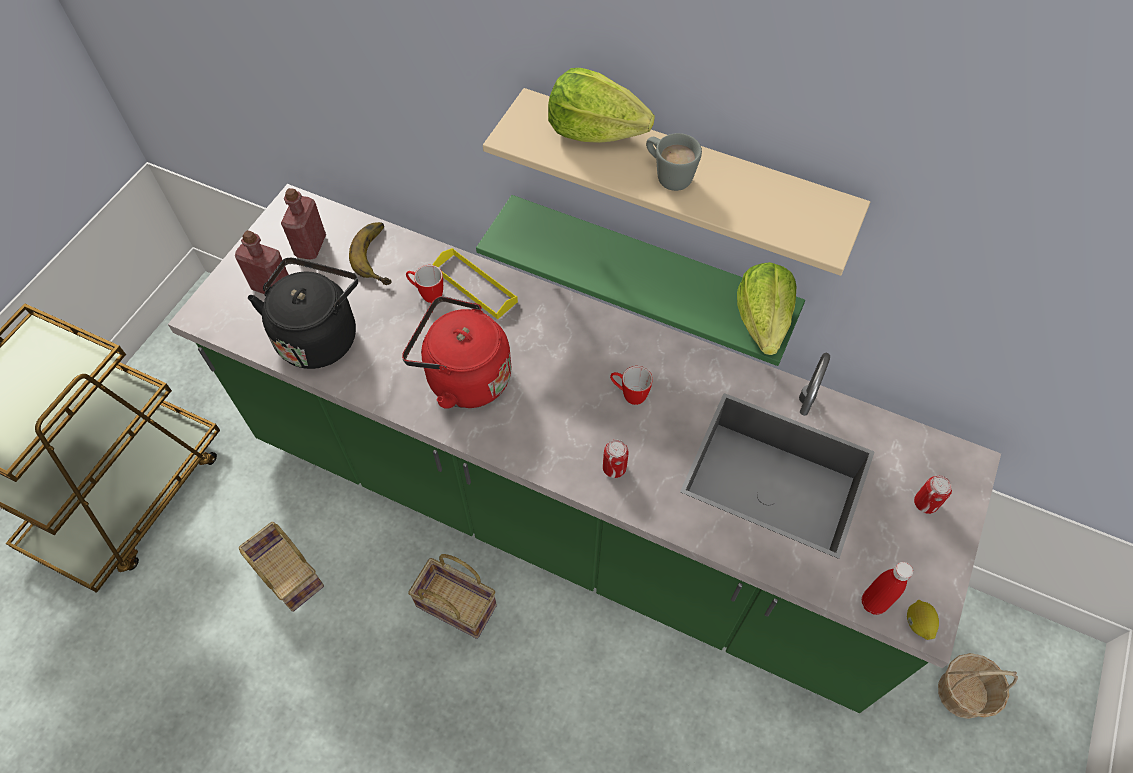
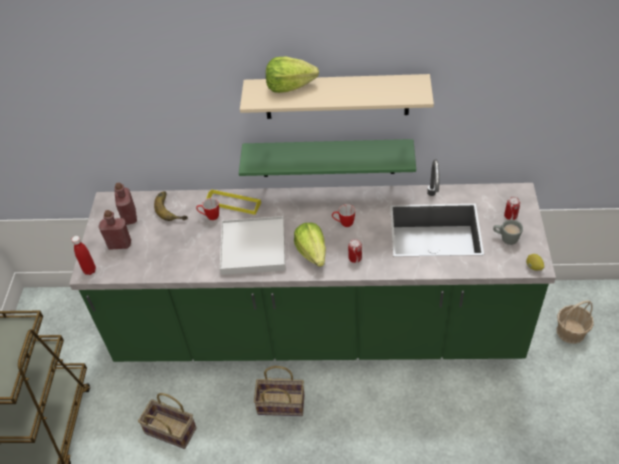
camera: 20 degrees left, 10 degrees down
black kettle [248,258,358,369] -> none
red kettle [402,296,511,409] -> white tray [220,216,285,275]
grey mug [646,133,702,191] -> grey mug moved to [493,220,523,245]
lettuce [737,262,796,355] -> lettuce moved to [294,223,326,267]
red bottle [862,562,913,615] -> red bottle moved to [71,236,96,275]

